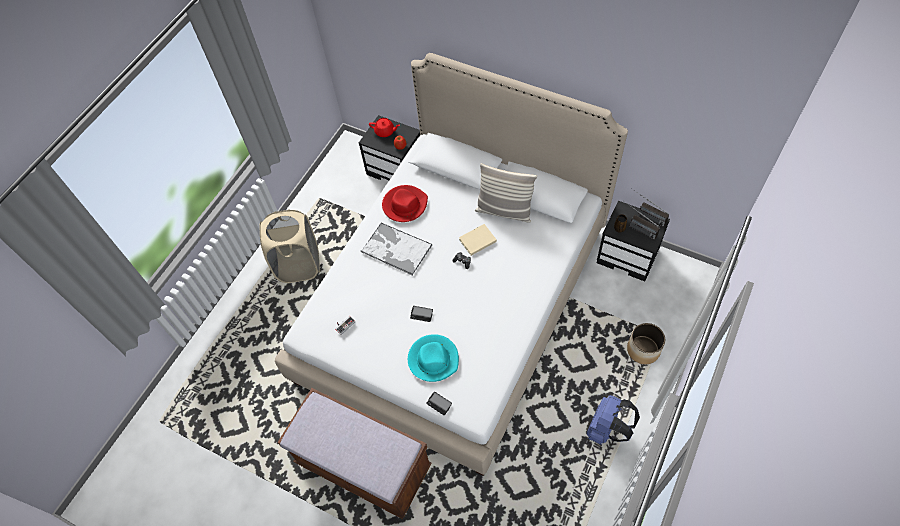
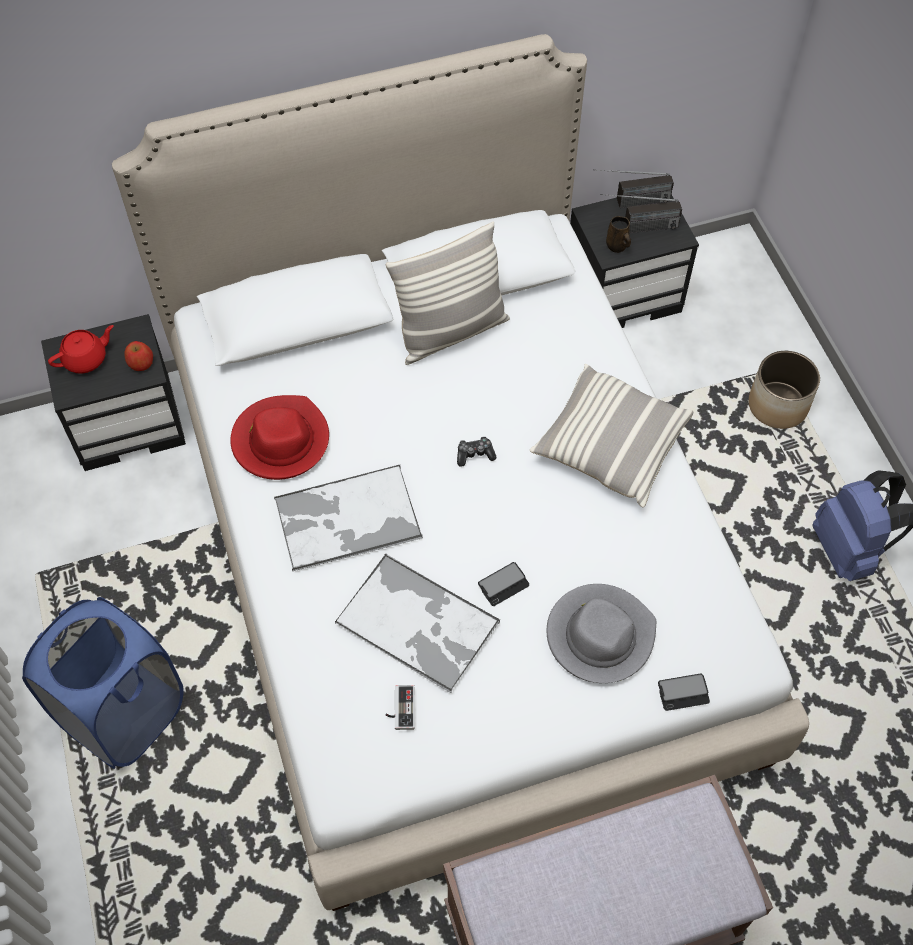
camera: 50 degrees left, 0 degrees up
beige laundry basket [260,209,320,283] -> blue laundry basket [22,597,184,769]
turquoise hat [408,334,459,382] -> grey hat [546,584,656,683]
beige book [459,224,497,256] -> none
none -> tray [334,554,500,693]
none -> pillow [530,364,693,507]

